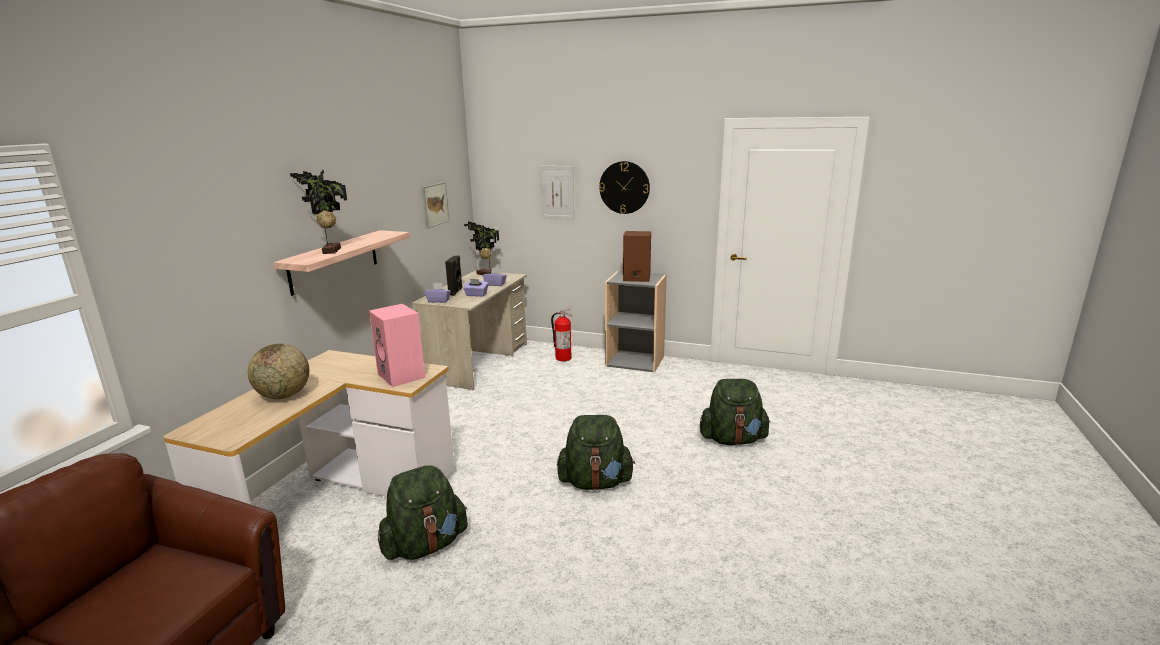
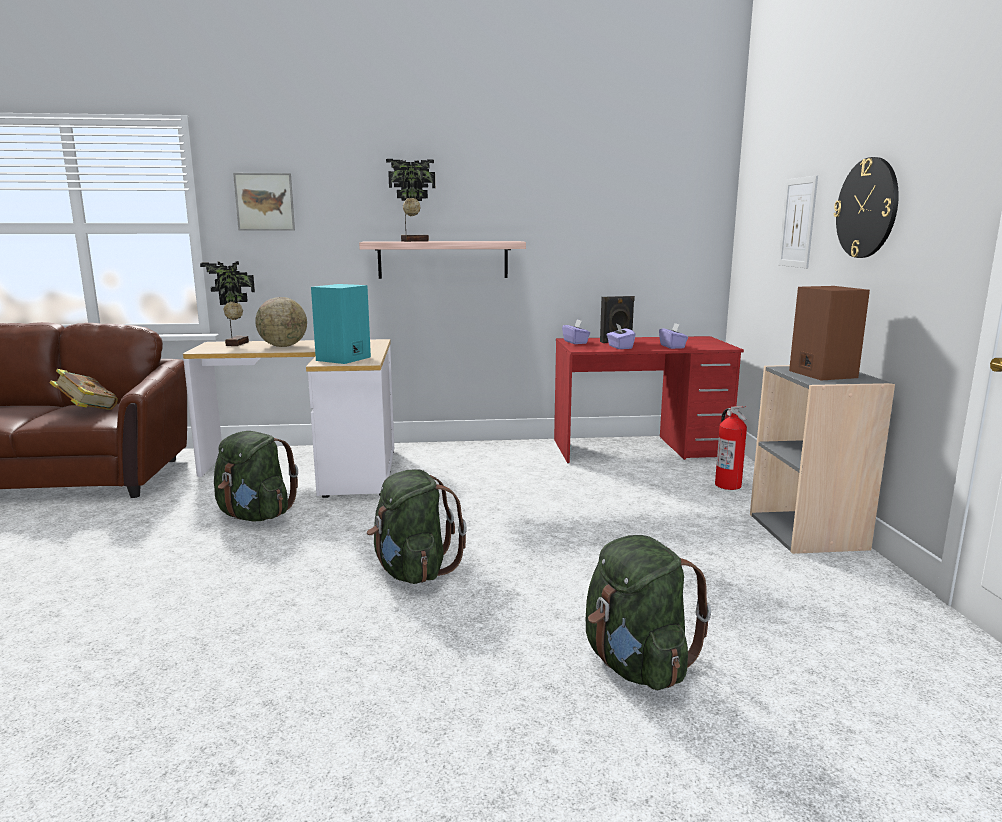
camera: 65 degrees right, 5 degrees down
pink speaker [369,304,425,387] -> turquoise speaker [311,284,371,364]
beige desk [411,270,527,390] -> red desk [554,336,744,463]
picture [422,182,449,229] -> picture moved to [233,173,295,231]
potted plant [464,222,499,275] -> potted plant moved to [200,261,255,346]
none -> book [49,369,118,410]

